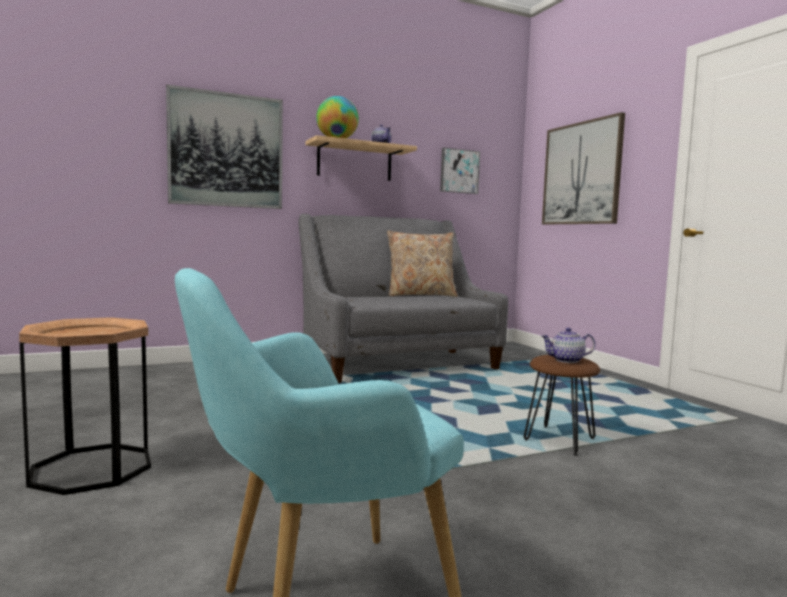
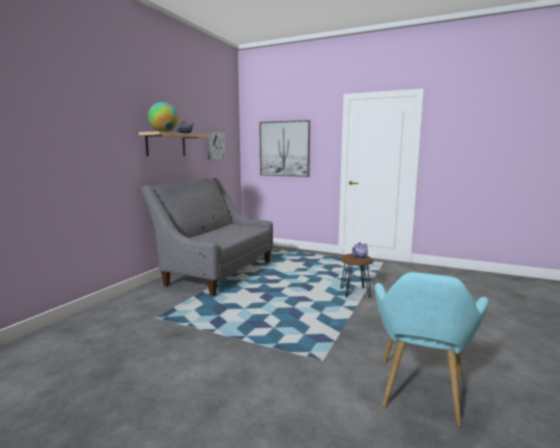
camera: 40 degrees left, 5 degrees up
brown side table [19,317,151,495] -> none
picture [166,85,283,209] -> none
beige pillow [387,230,457,297] -> none

